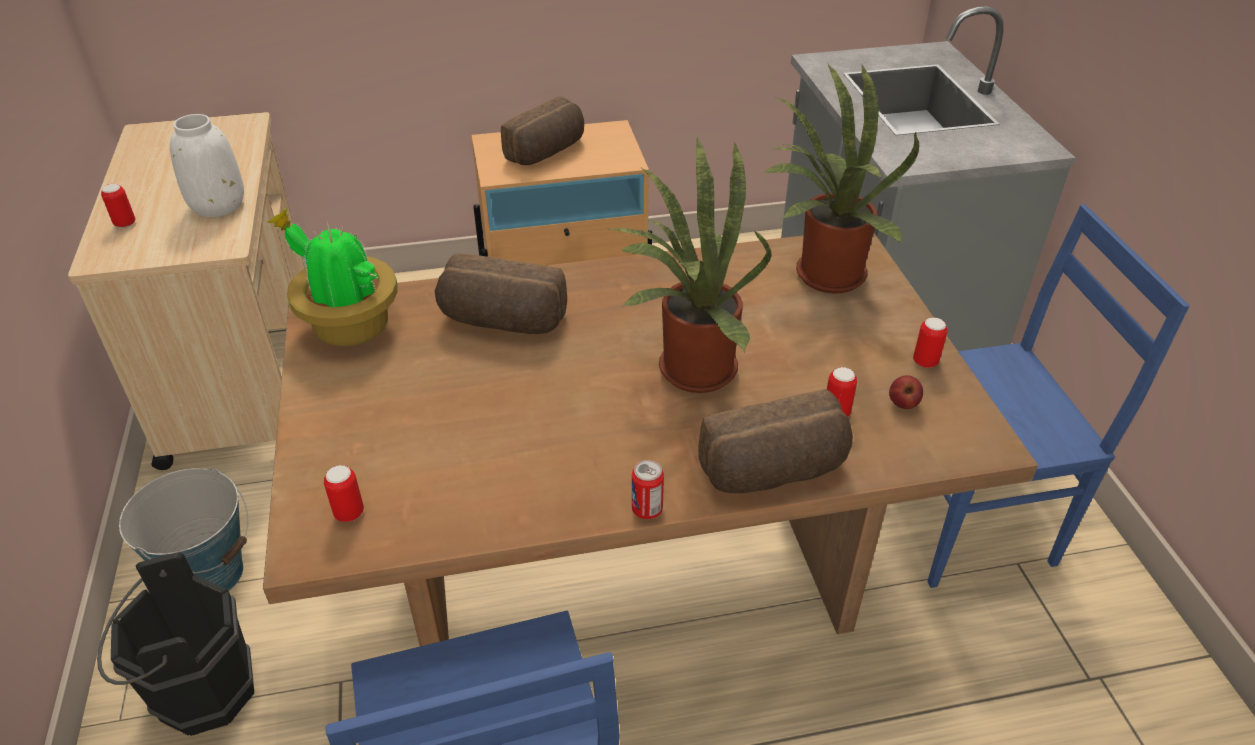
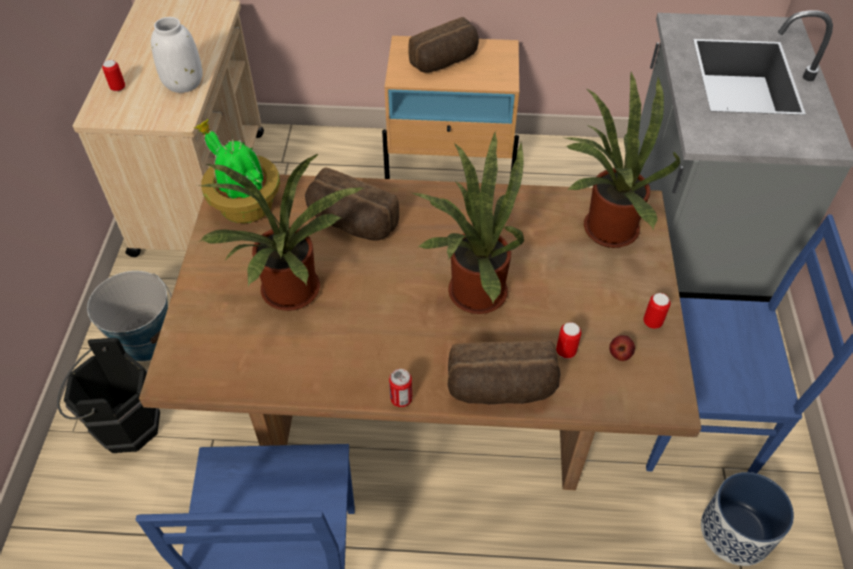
camera: 15 degrees right, 10 degrees up
can [324,465,364,522] -> none
none -> potted plant [197,154,363,311]
none -> planter [701,472,794,566]

